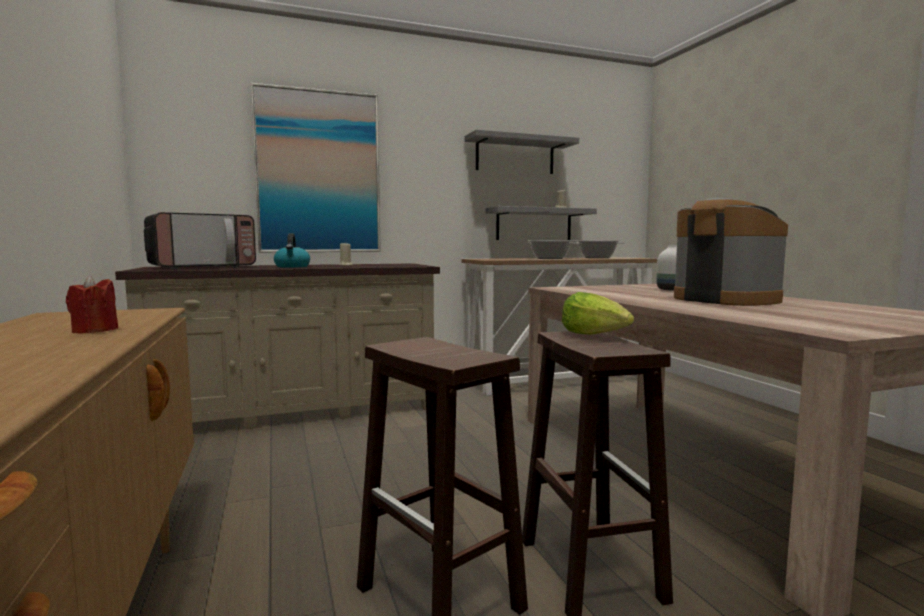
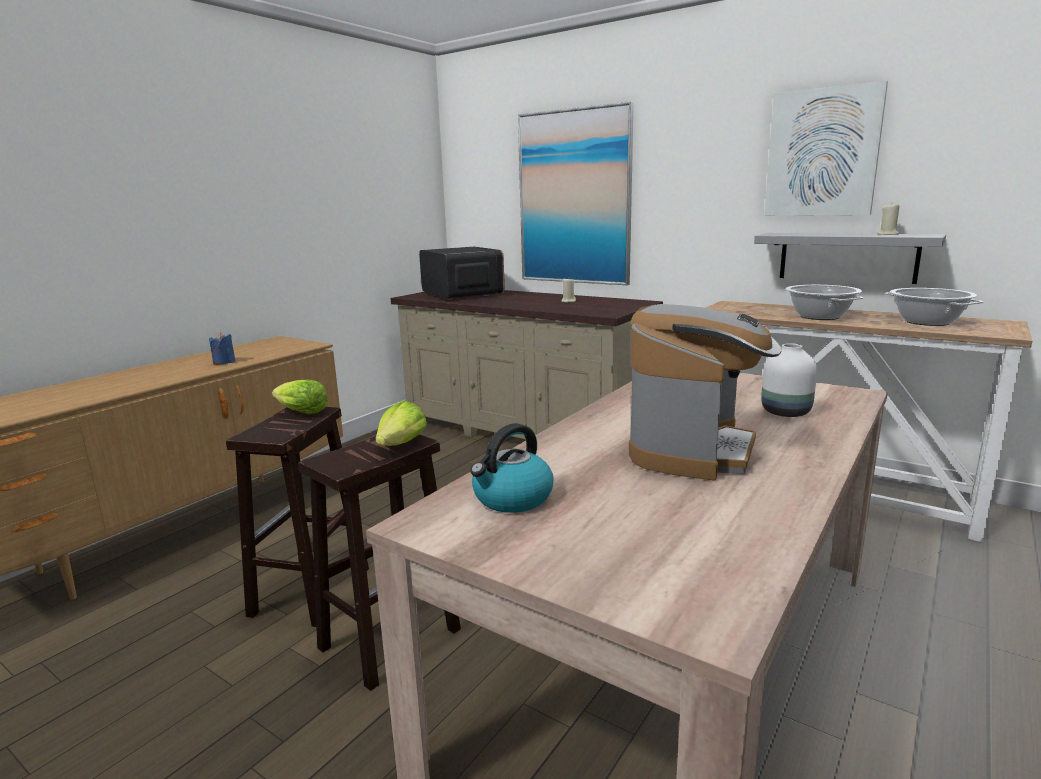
camera: 55 degrees right, 10 degrees up
red candle [66,276,119,333] -> blue candle [209,332,235,364]
microwave [144,212,256,269] -> microwave turned 135 degrees counterclockwise [419,247,505,300]
kettle [274,233,310,268] -> kettle moved to [470,423,554,513]
grey shelf [464,130,579,174] -> picture [764,81,888,216]
none -> lettuce [272,380,328,414]

